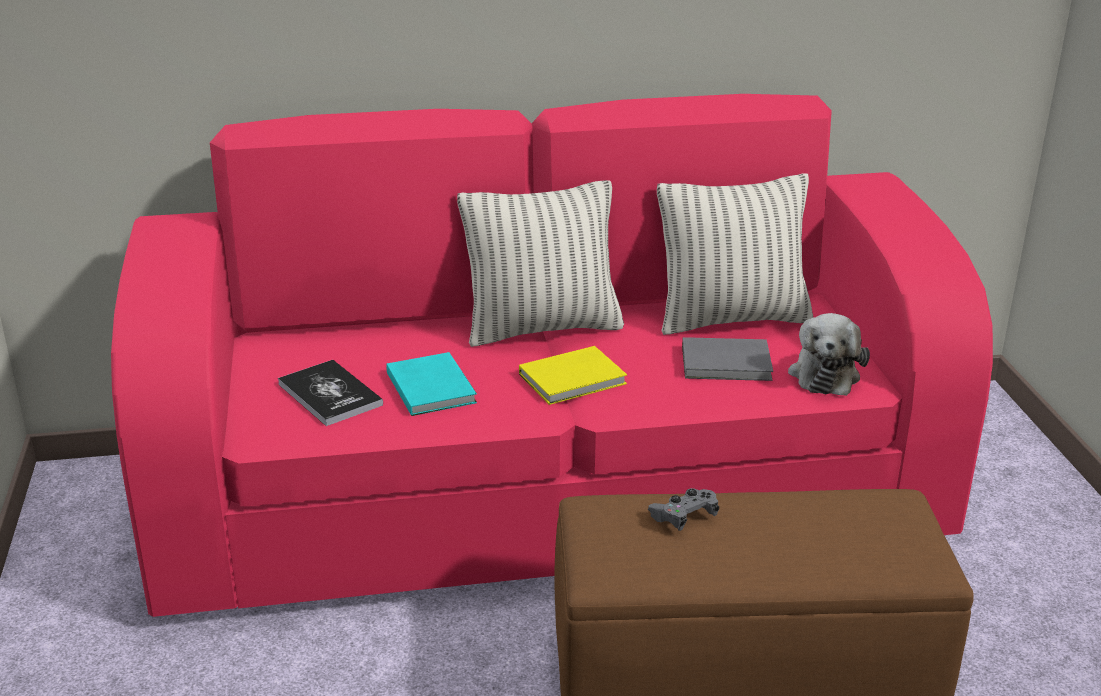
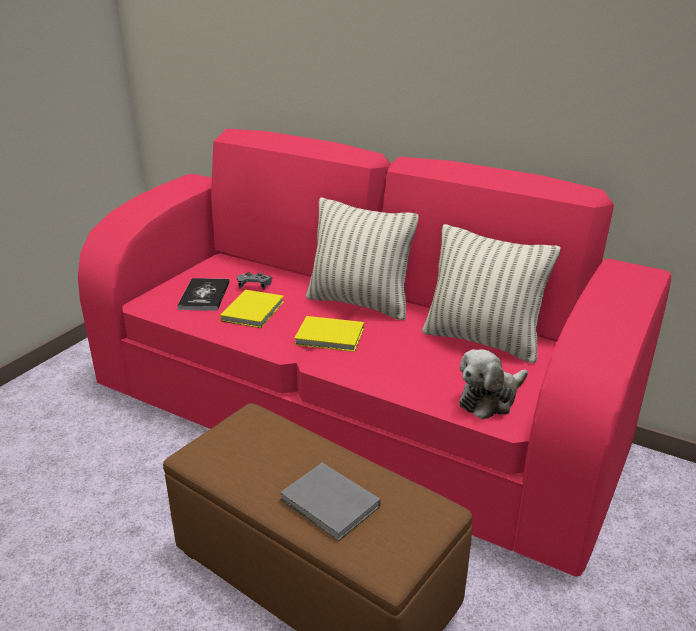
camera: 40 degrees right, 0 degrees up
turquoise book [386,352,477,416] -> yellow book [220,290,284,328]
grey game controller [648,488,719,531] -> grey game controller moved to [237,272,273,290]
grey book [682,337,773,381] -> grey book moved to [280,463,381,541]

